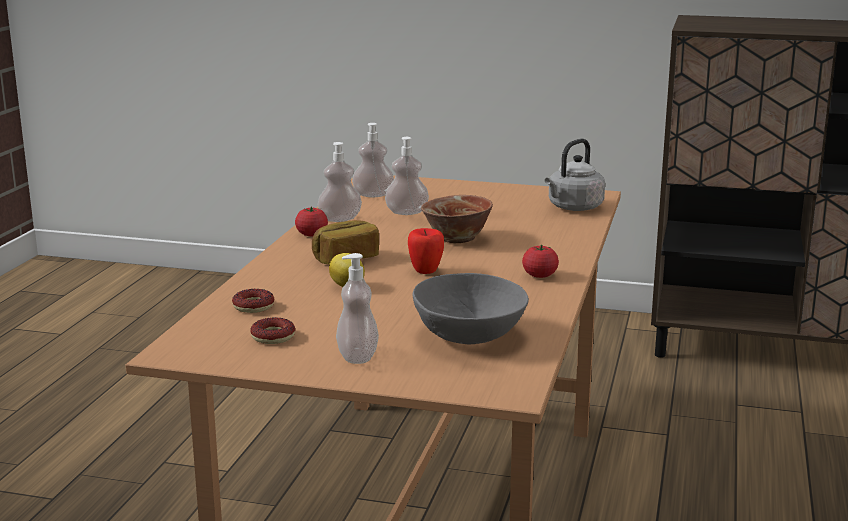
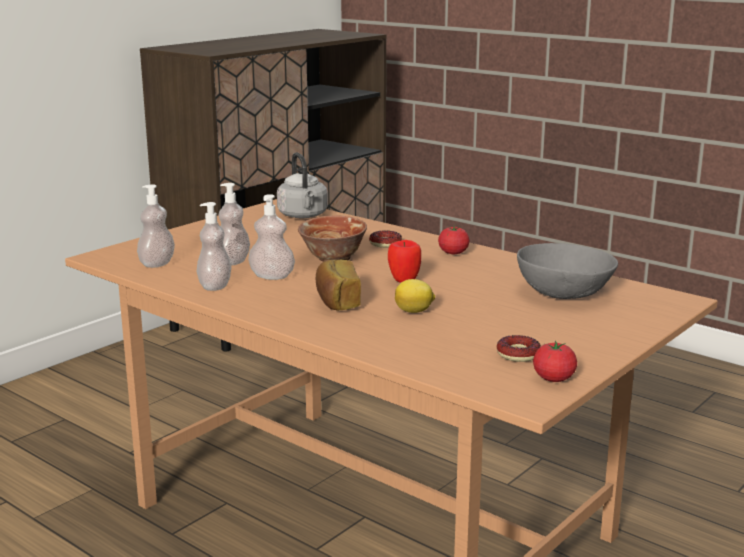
camera: 65 degrees left, 0 degrees up
donut [232,289,274,313] -> donut moved to [369,230,402,248]
tomato [295,207,328,236] -> tomato moved to [533,341,577,382]
soap dispenser [336,253,379,364] -> soap dispenser moved to [248,194,295,280]

